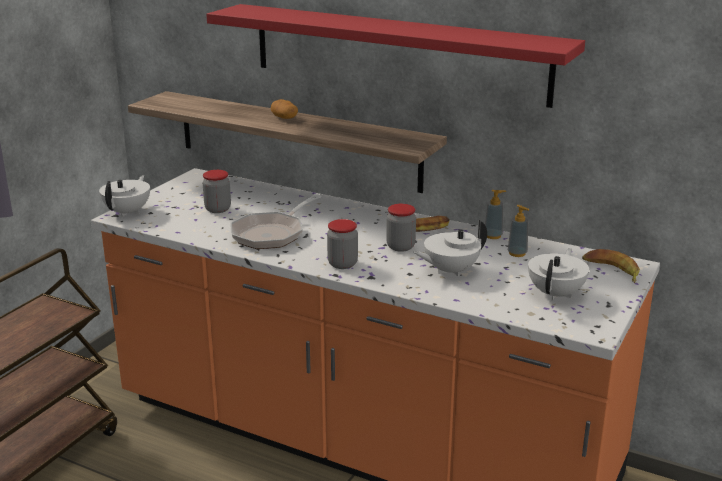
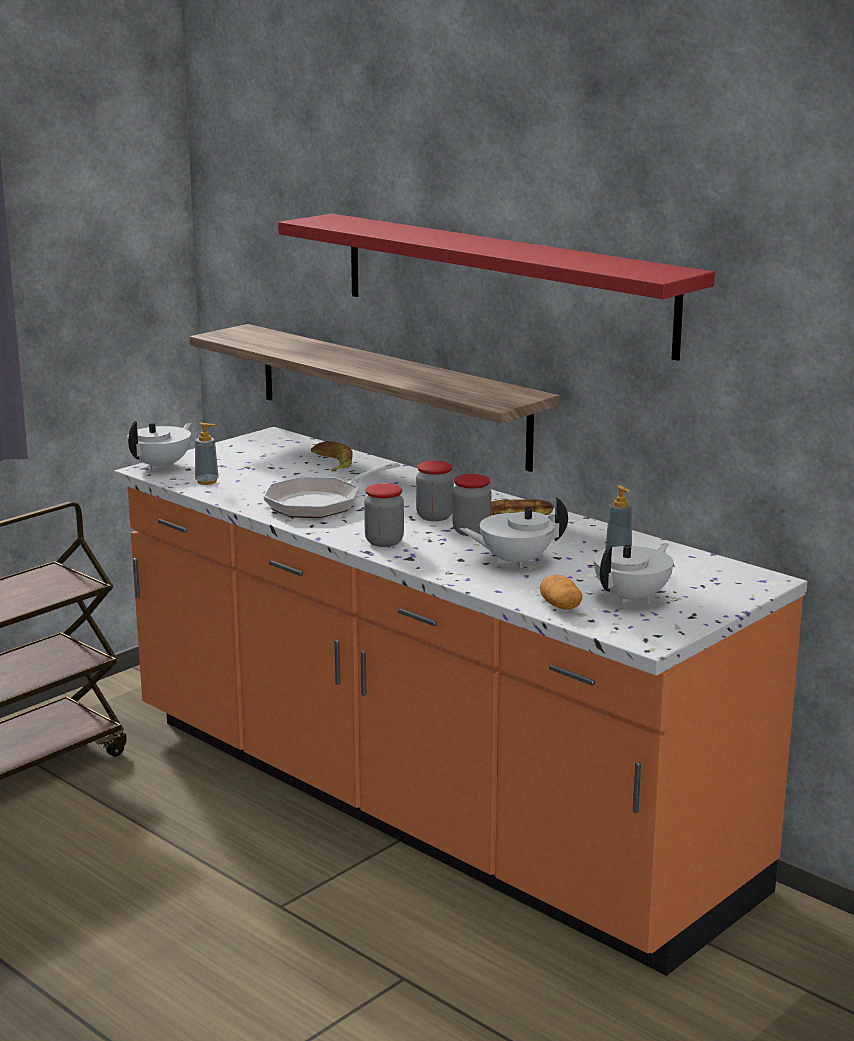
camera: 15 degrees right, 5 degrees down
jar [203,170,231,213] -> jar moved to [416,461,454,521]
potato [271,99,298,119] -> potato moved to [540,574,582,610]
soap dispenser [485,190,506,239] -> soap dispenser moved to [195,422,219,485]
banana [582,249,640,283] -> banana moved to [311,441,353,471]

